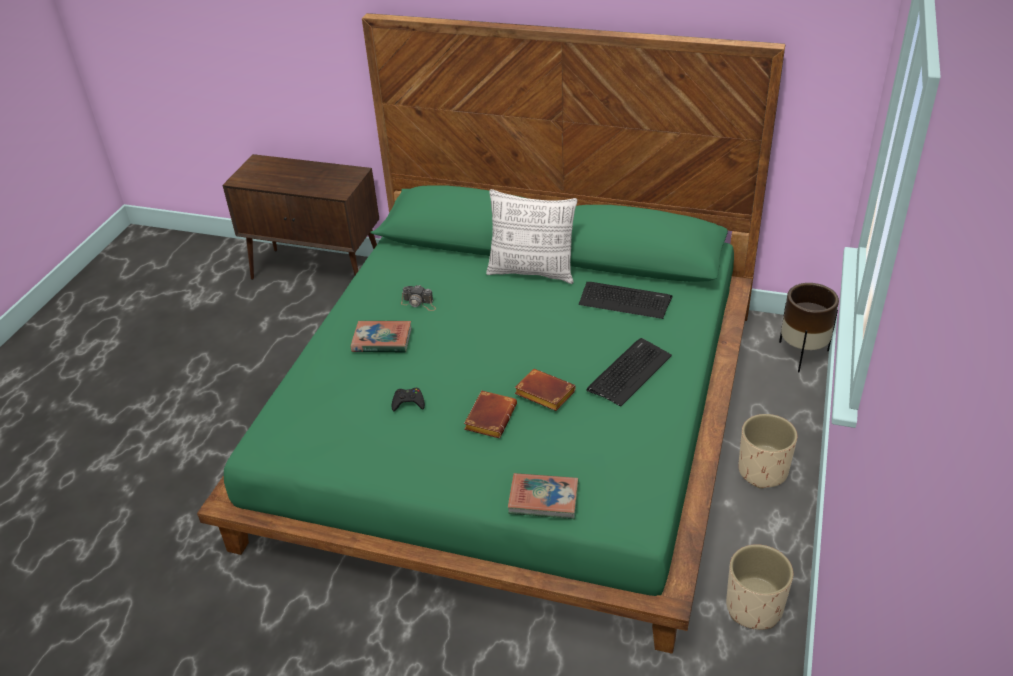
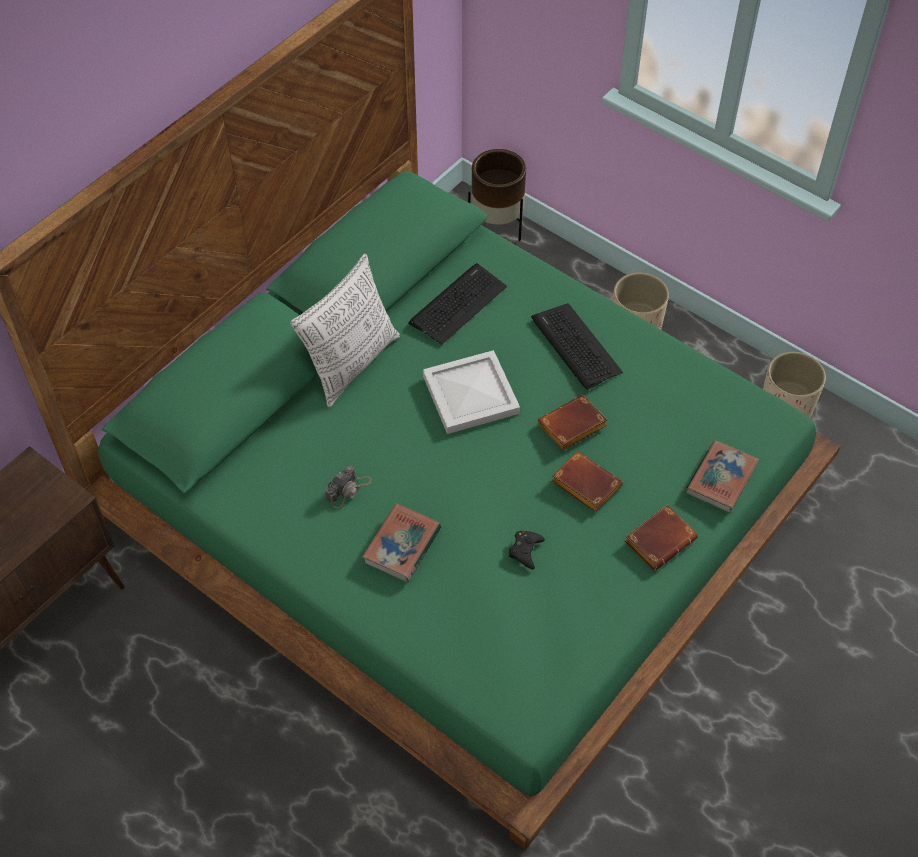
camera: 70 degrees left, 15 degrees up
none -> white tray [423,350,520,434]
none -> brown book [625,505,698,571]

